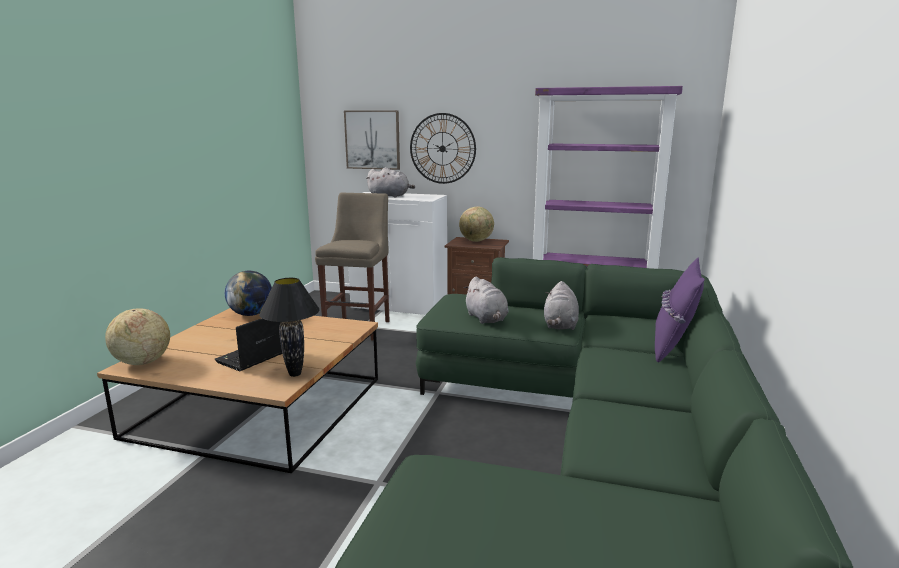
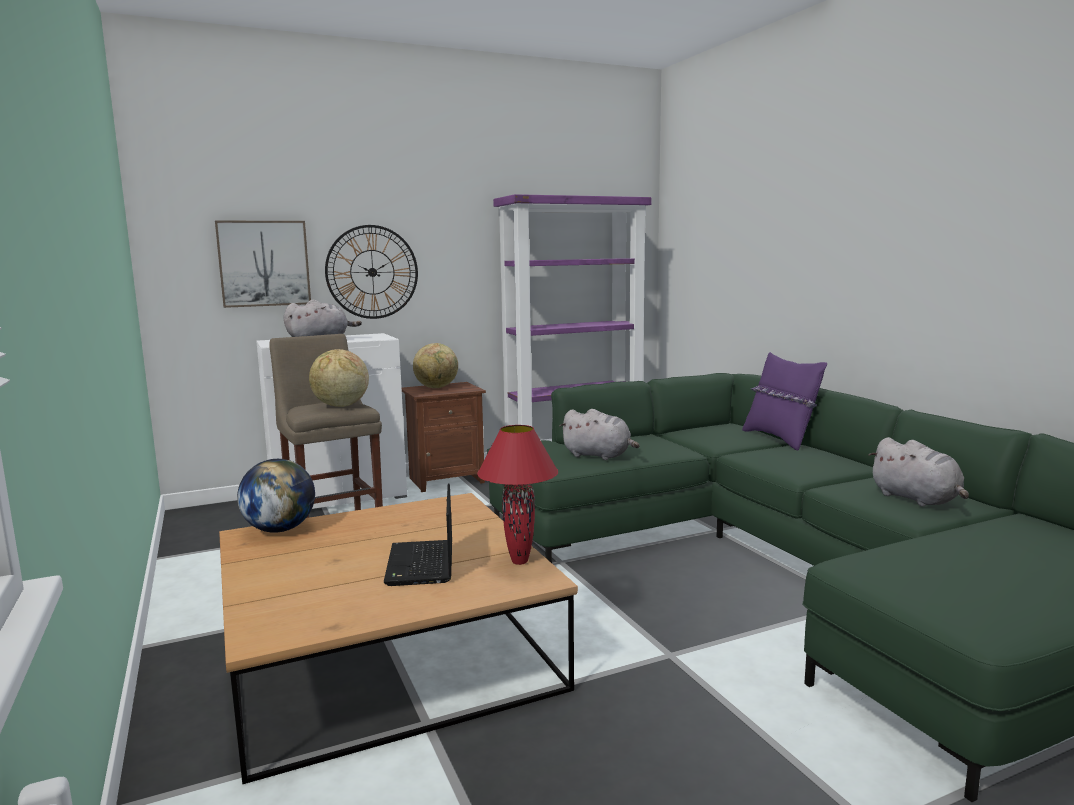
camera: 40 degrees left, 5 degrees down
globe [105,308,170,365] -> globe moved to [309,349,369,407]
black table lamp [259,278,320,377] -> red table lamp [477,425,558,565]
grey plush toy [544,281,579,330] -> grey plush toy moved to [868,437,969,507]

